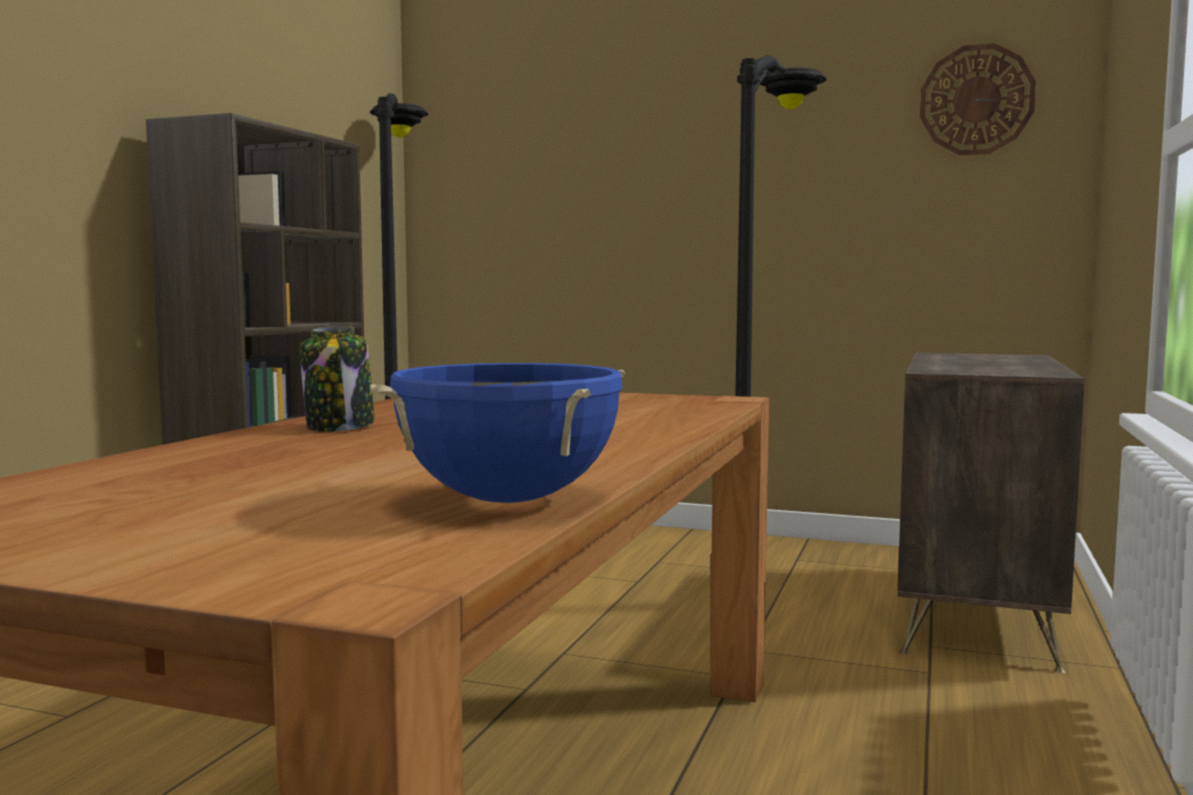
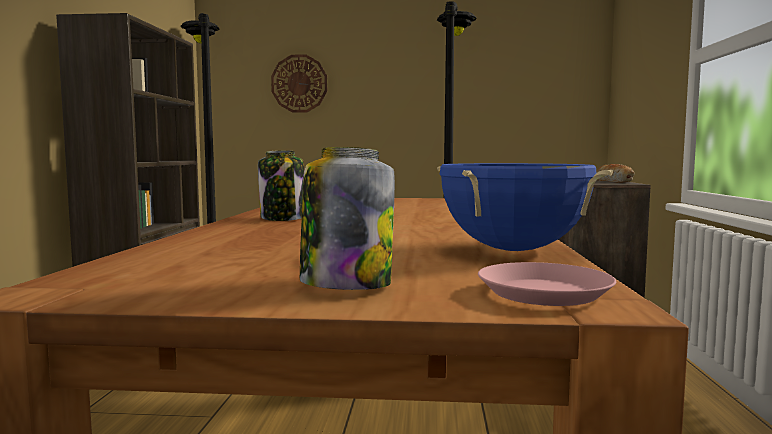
camera: 15 degrees left, 0 degrees up
wall clock [920,43,1036,155] -> wall clock moved to [271,54,327,113]
none -> jar [300,147,395,290]
none -> pink plate [478,262,616,306]
none -> bread [596,164,635,183]

